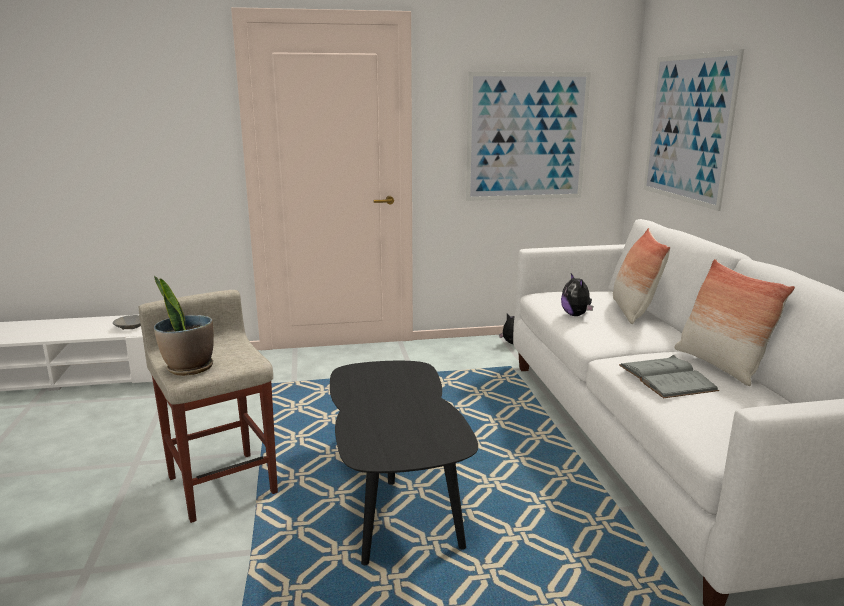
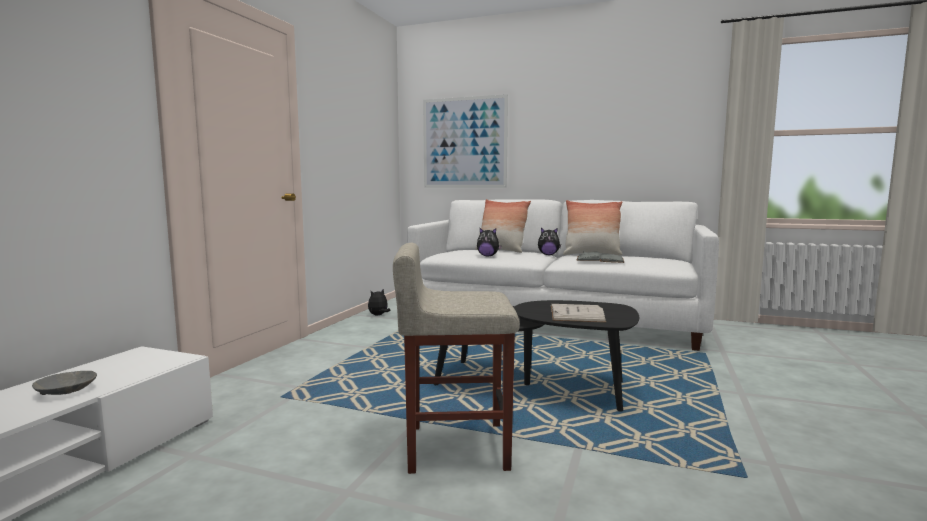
camera: 60 degrees left, 10 degrees down
potted plant [154,275,214,376] -> none
picture [466,72,591,201] -> none
none -> plush toy [538,228,561,255]
none -> white book [551,304,606,323]

